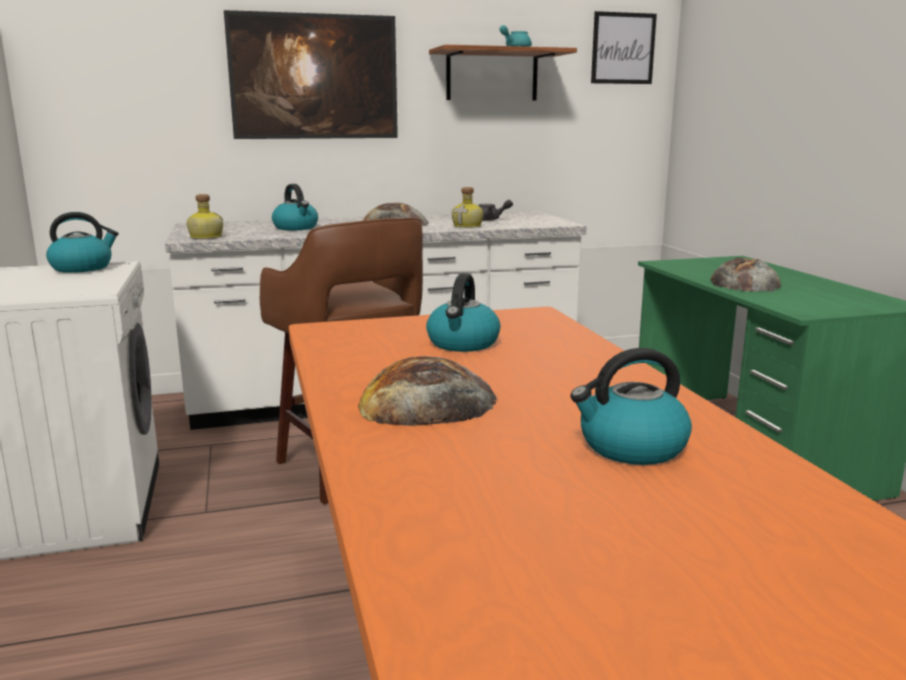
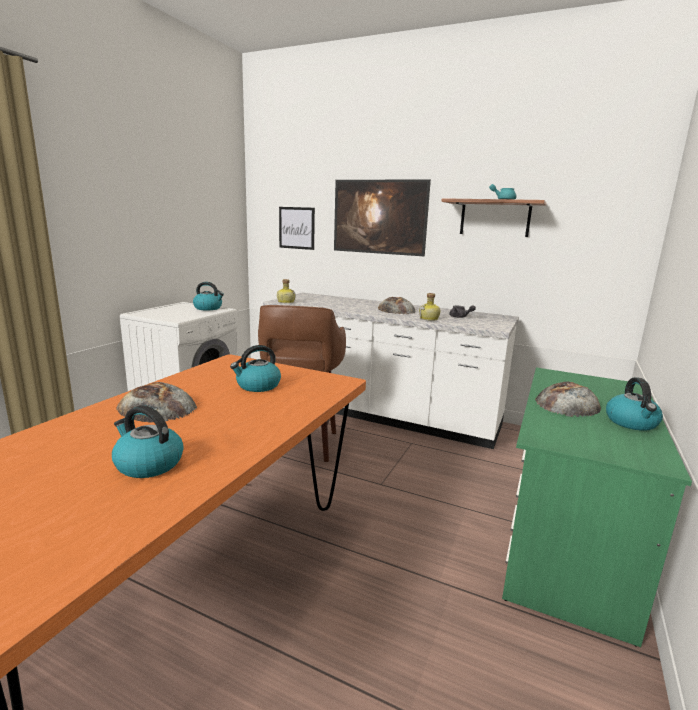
camera: 40 degrees right, 0 degrees up
kettle [272,184,318,230] -> kettle moved to [606,377,663,431]
picture [591,11,657,84] -> picture moved to [279,207,315,250]

